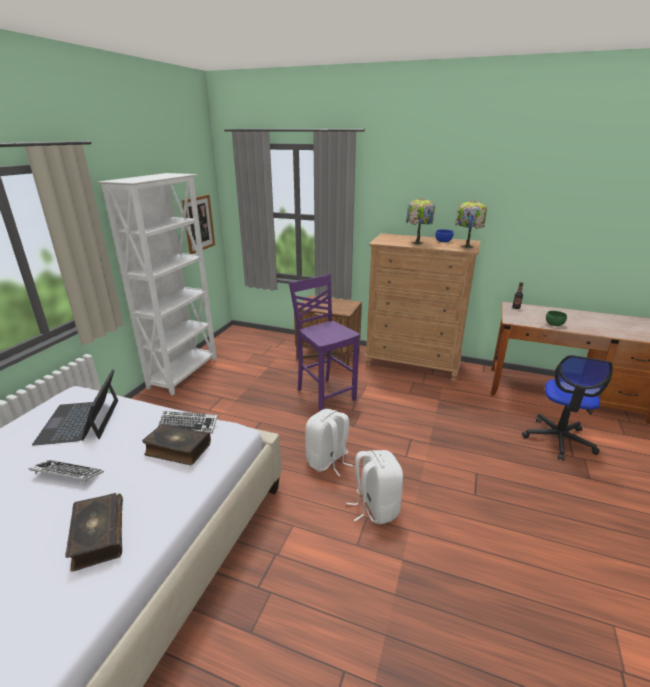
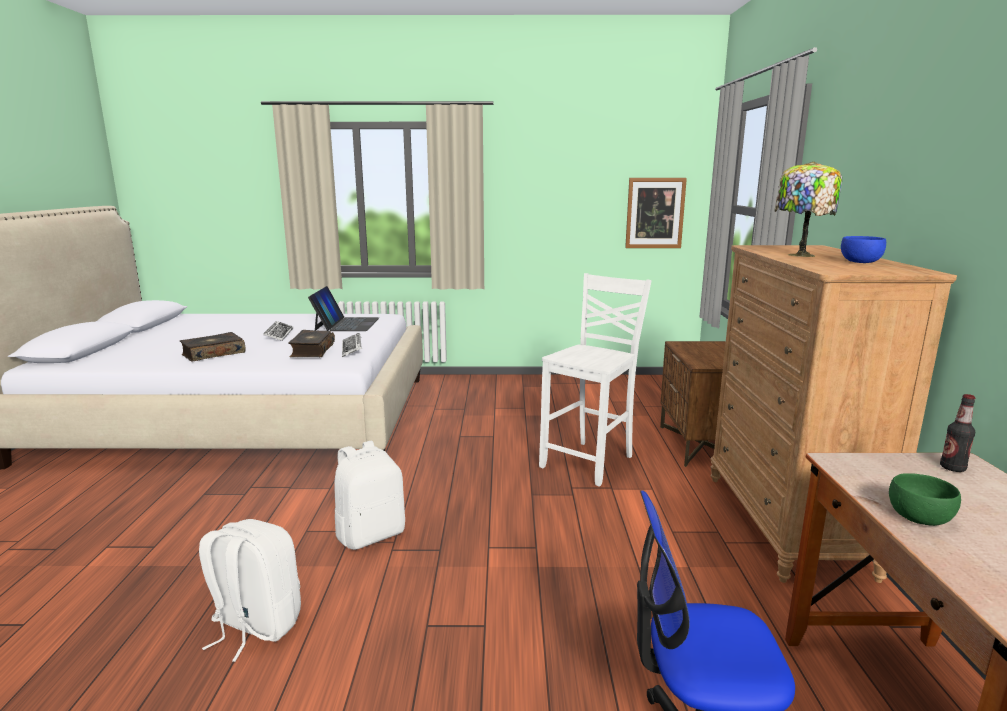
camera: 70 degrees right, 10 degrees down
laptop [32,369,118,445] -> laptop turned 120 degrees clockwise [308,286,379,331]
white bookcase [98,173,217,395] -> none
purple chair [289,274,360,412] -> white chair [539,273,652,487]
white backpack [305,409,353,476] -> white backpack moved to [199,519,301,662]
table lamp [455,201,487,248] -> none

